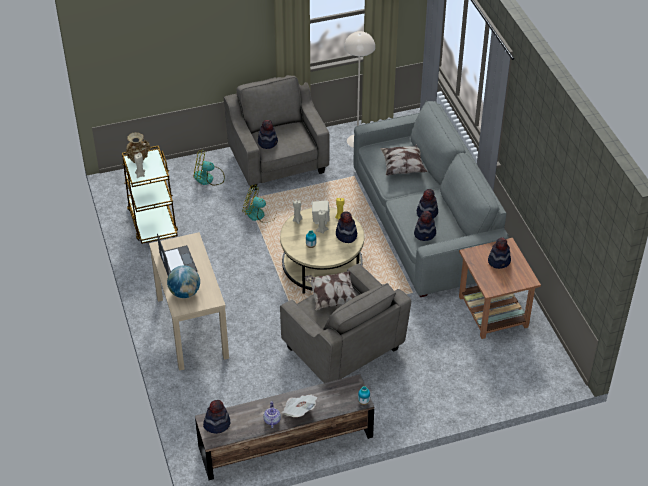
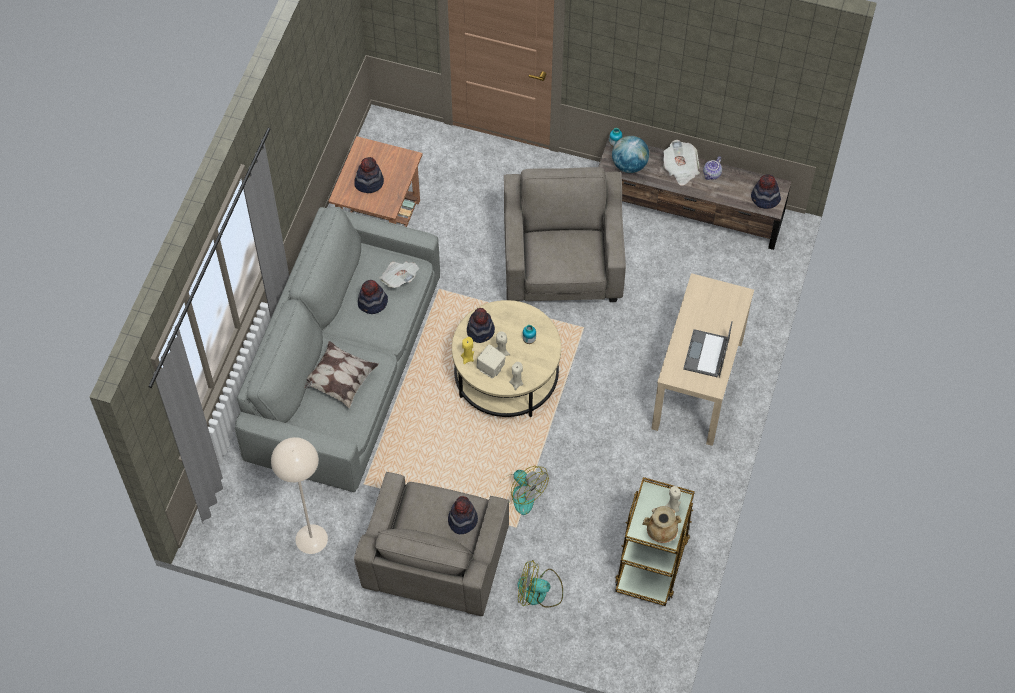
camera: 145 degrees left, 15 degrees up
globe [167,265,200,298] -> globe moved to [612,136,649,173]
fan [193,150,225,186] -> fan turned 150 degrees clockwise [518,560,563,608]
pillow [305,271,356,310] -> none
hat [414,211,436,241] -> newspaper [379,262,419,288]

